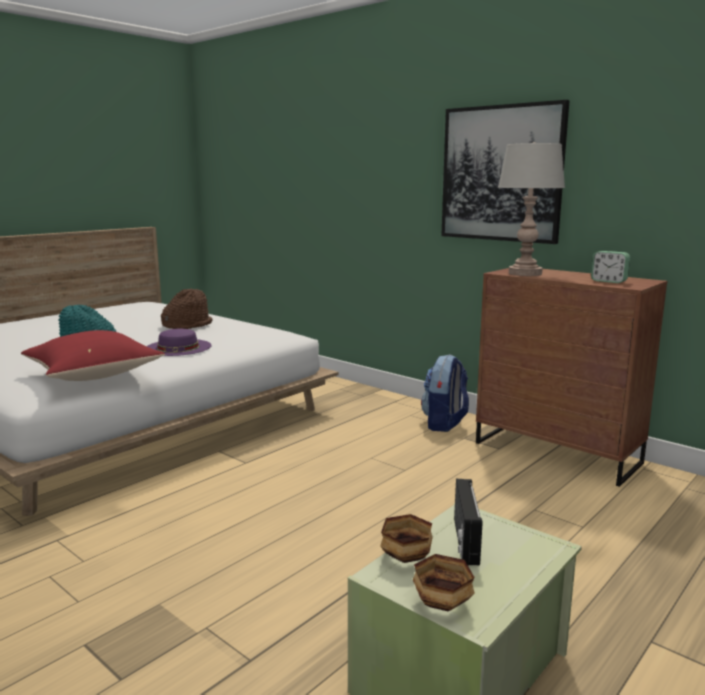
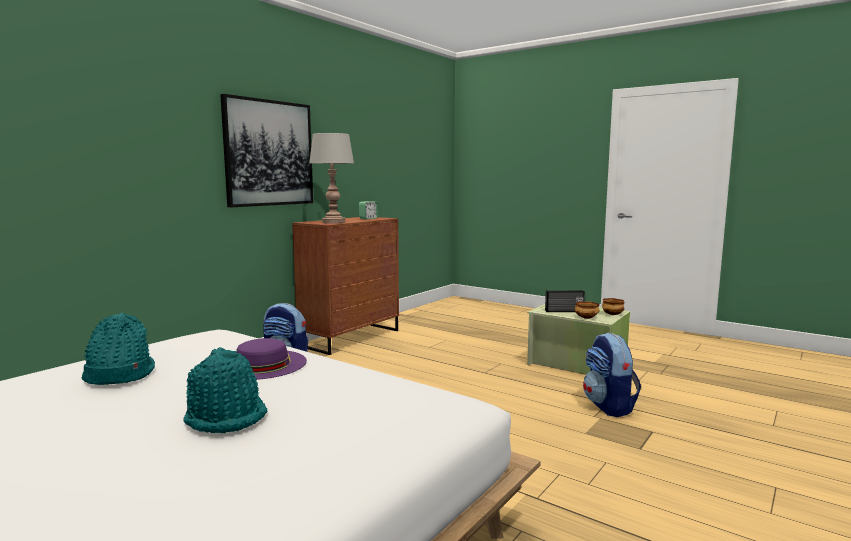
camera: 95 degrees left, 5 degrees down
red pillow [21,330,165,381] -> none
brown hat [161,289,212,329] -> turquoise hat [82,313,155,385]
none -> backpack [583,333,641,417]

